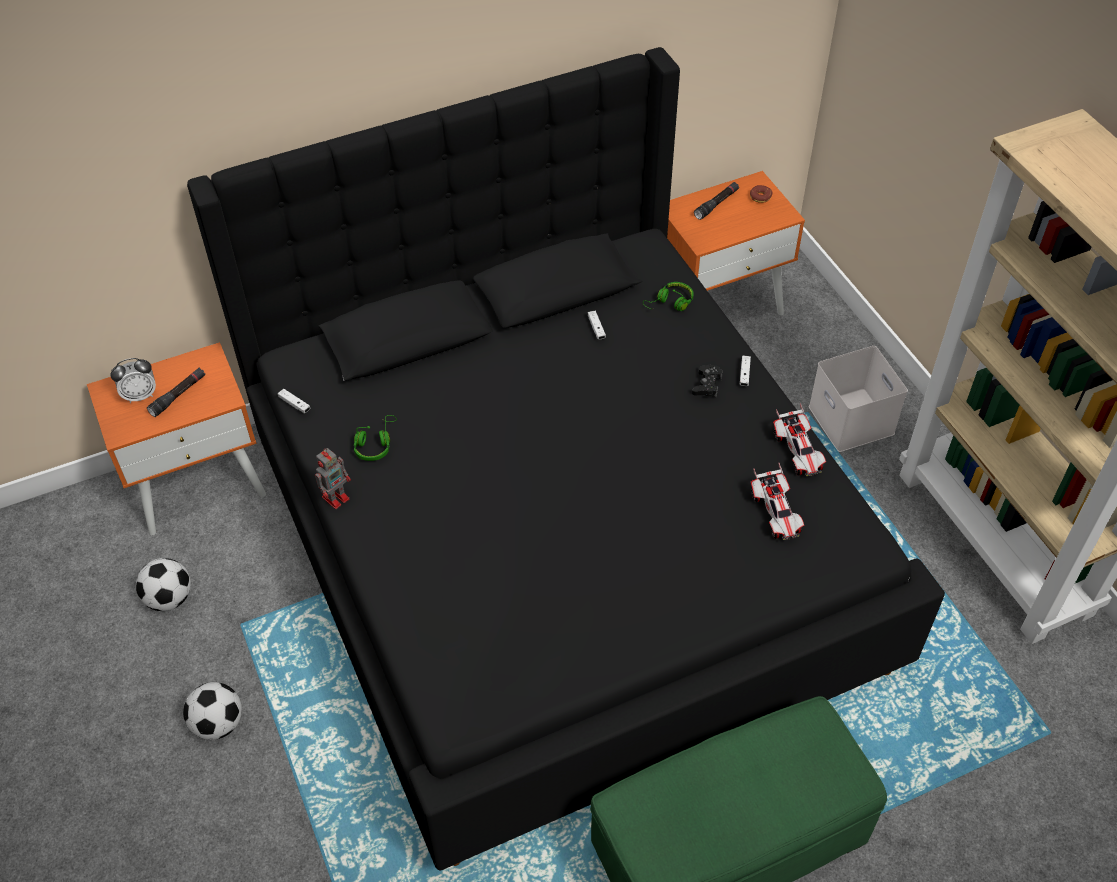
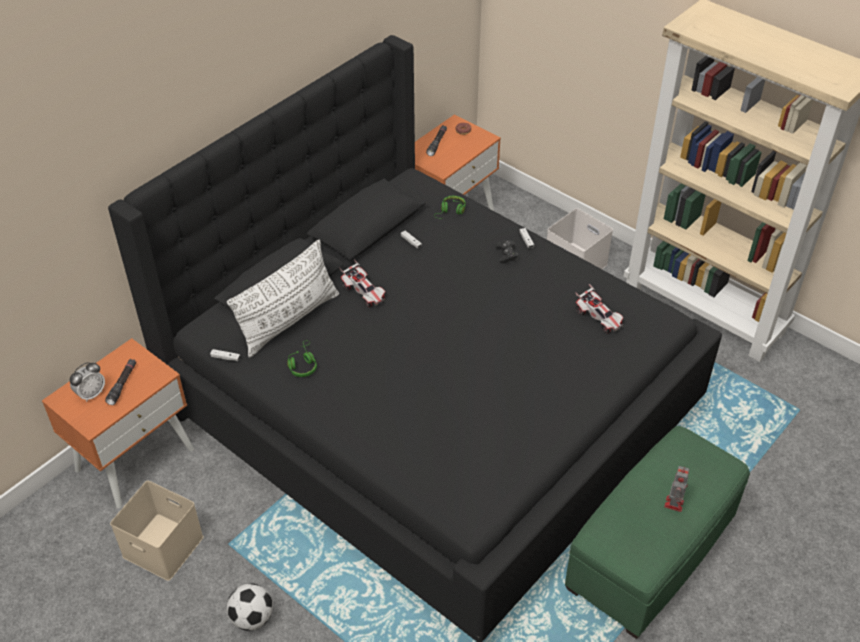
camera: 25 degrees left, 5 degrees down
football [136,558,191,611] -> beige storage box [110,481,204,581]
toy robot [315,448,351,509] -> toy robot moved to [664,466,689,512]
toy car [773,403,826,476] -> toy car moved to [340,259,385,307]
none -> white pillow [227,240,339,358]

